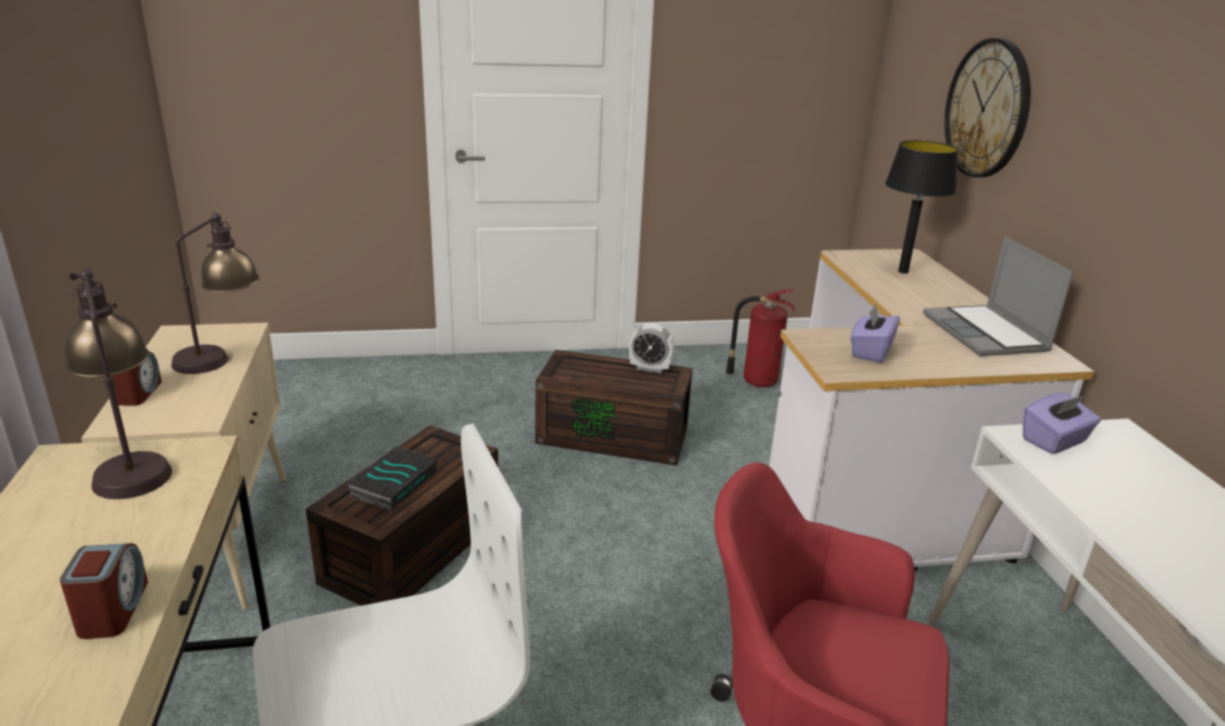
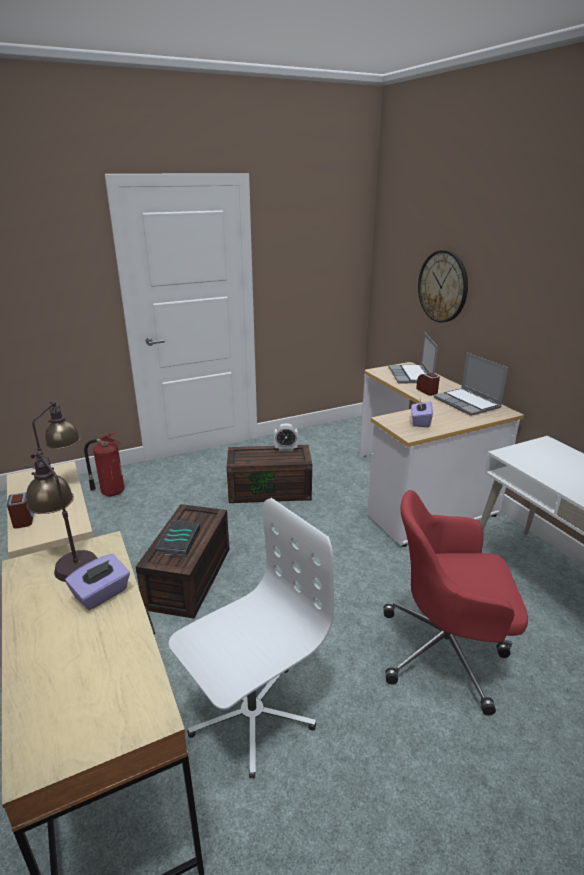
camera: 15 degrees left, 0 degrees up
alarm clock [60,543,148,639] -> alarm clock moved to [416,373,440,396]
fire extinguisher [726,289,795,388] -> fire extinguisher moved to [84,432,124,497]
black table lamp [885,140,958,274] -> laptop [388,332,438,383]
purple tissue box [1023,393,1101,454] -> purple tissue box moved to [65,554,130,610]

